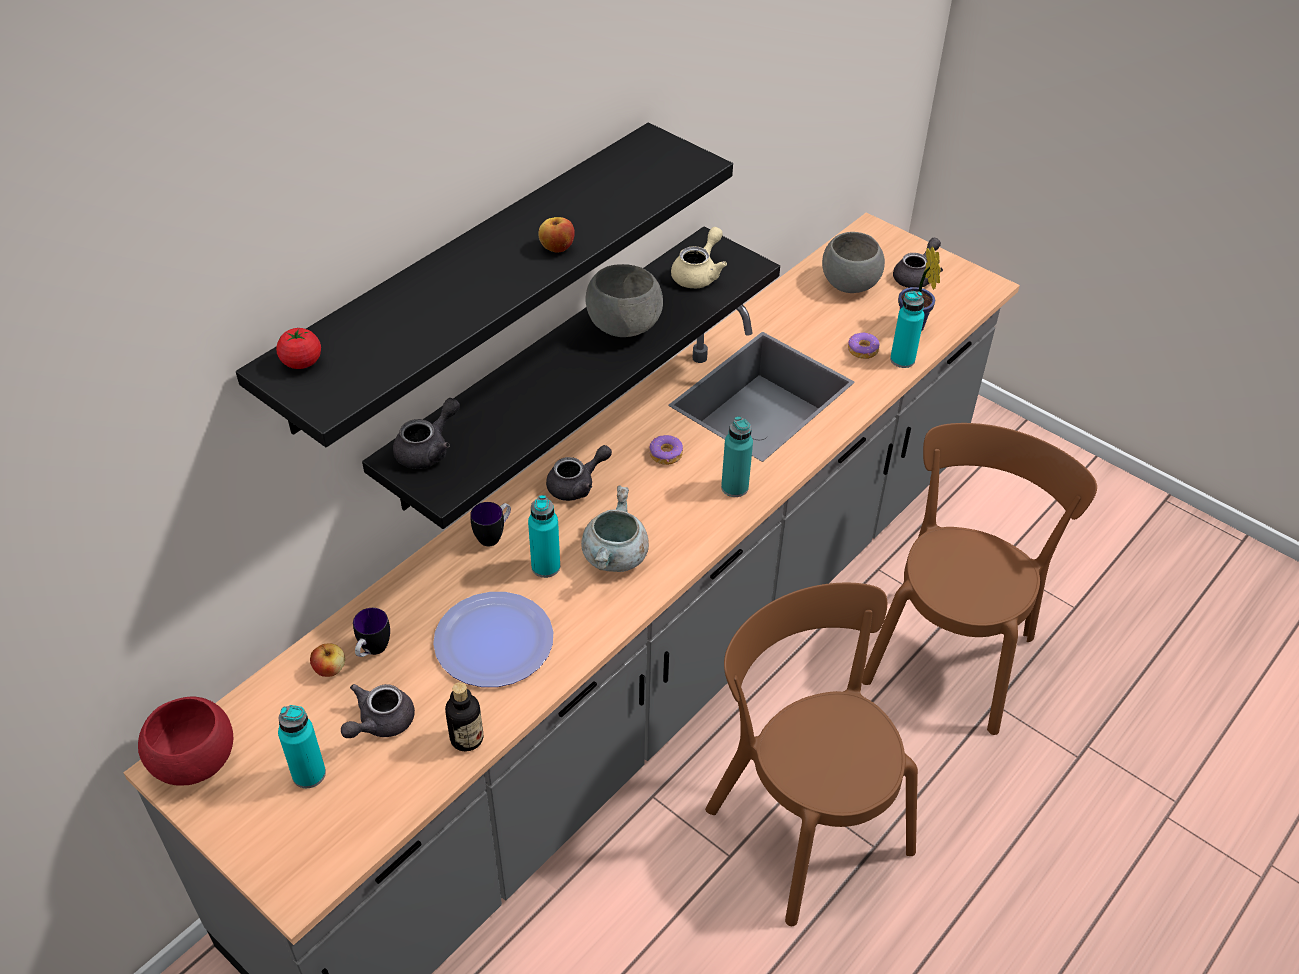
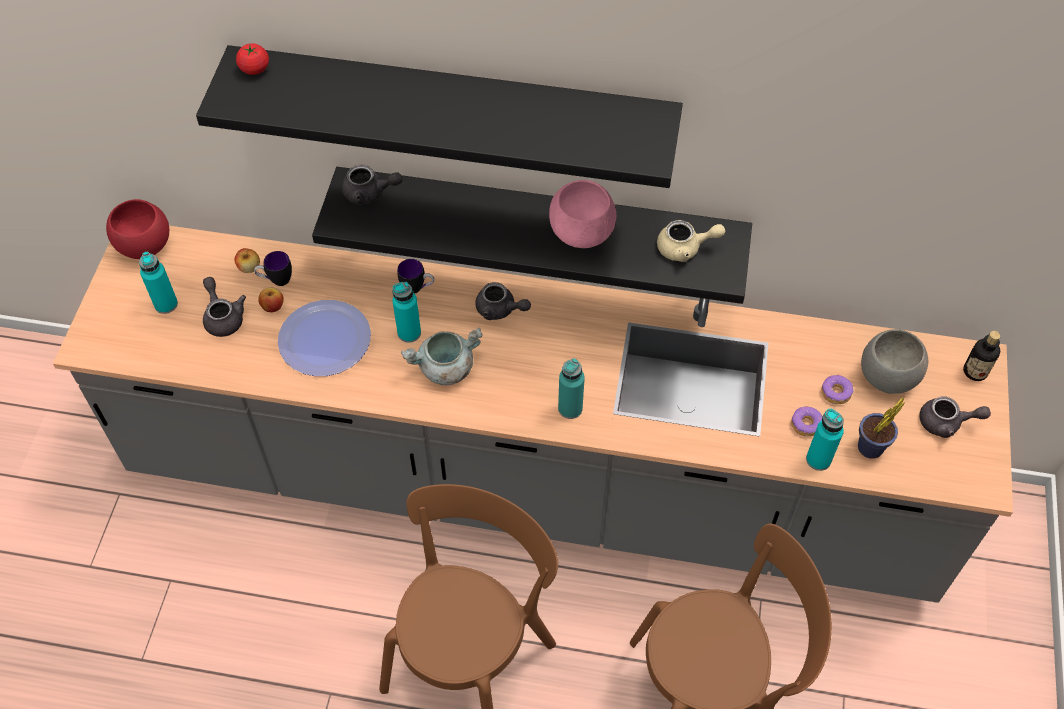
camera: 60 degrees right, 10 degrees up
grey teapot [341,684,415,738] -> grey teapot turned 60 degrees clockwise [203,277,246,337]
bottle [445,682,483,752] -> bottle moved to [963,331,1000,381]
apple [538,217,575,252] -> apple moved to [258,288,284,312]
grey bowl [585,264,663,337] -> pink bowl [549,180,616,248]
donut [649,435,683,465] -> donut moved to [821,375,853,404]

